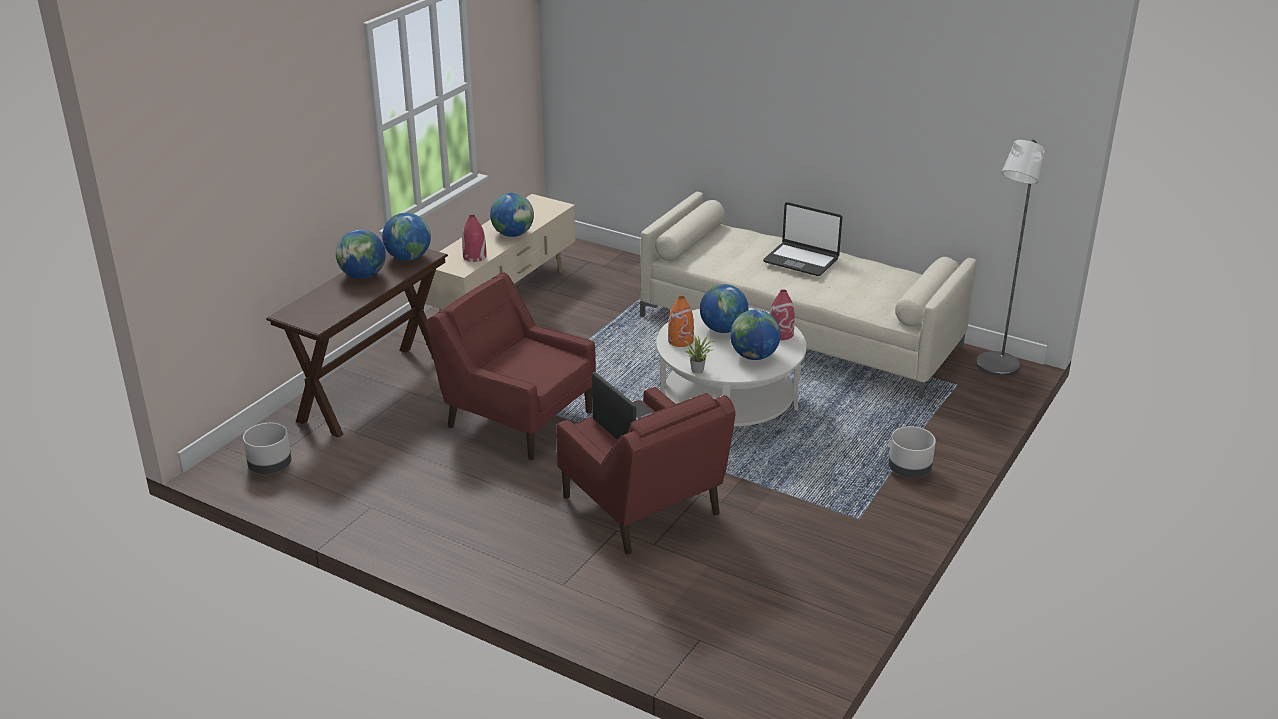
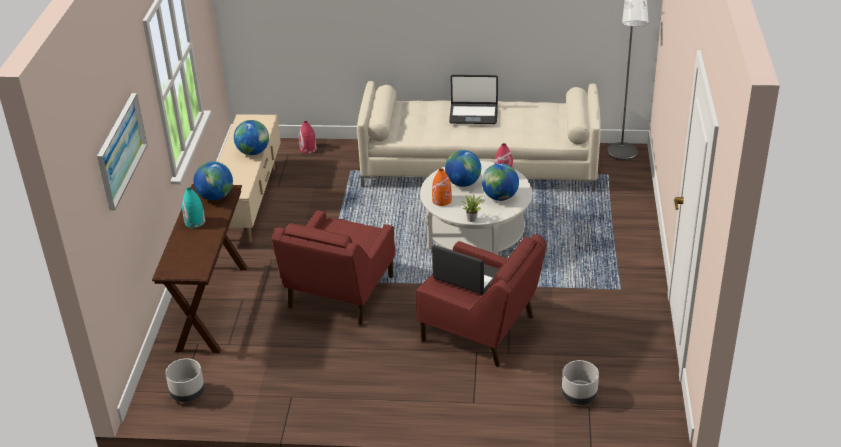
camera: 25 degrees left, 5 degrees up
globe [336,229,386,279] -> turquoise vase [182,188,205,228]
red armchair [427,272,596,460] -> red armchair turned 75 degrees counterclockwise [272,210,395,325]
red vase [462,215,487,262] -> red vase moved to [299,121,317,154]
grey planter [888,426,936,478] -> grey planter moved to [562,360,599,405]
none -> picture [97,93,147,210]

